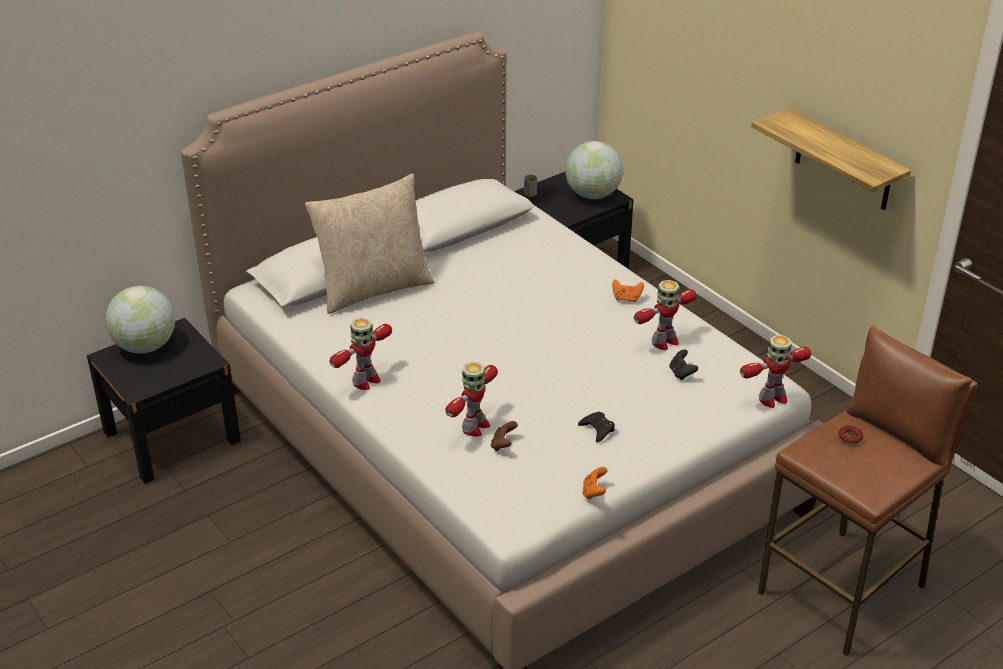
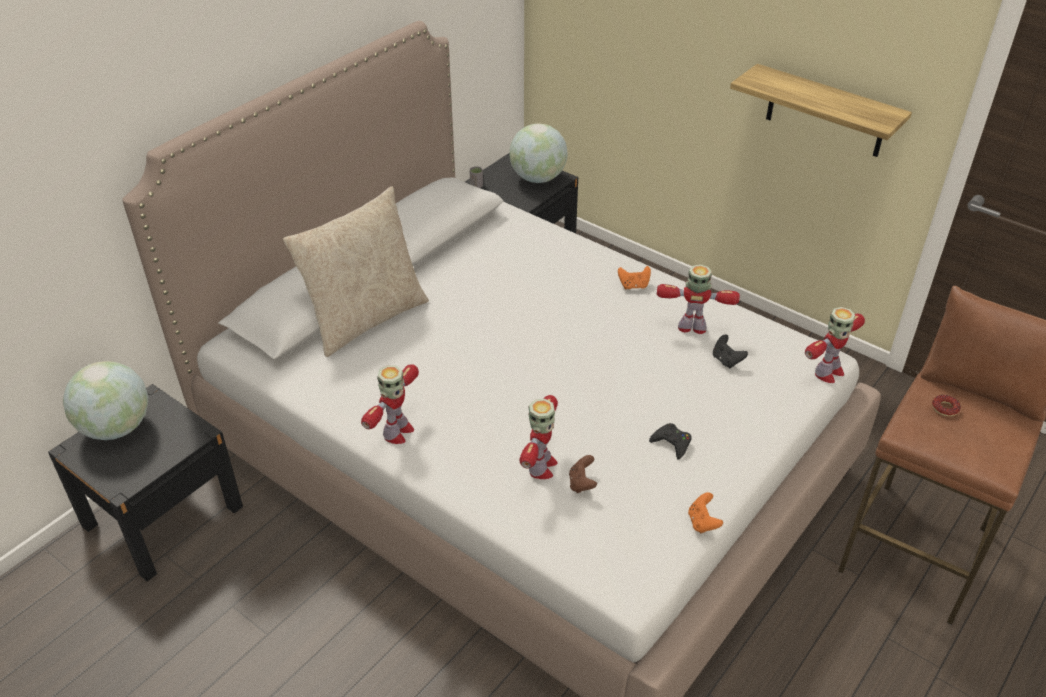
camera: 15 degrees left, 5 degrees up
toy robot [634,280,697,350] -> toy robot turned 120 degrees counterclockwise [657,265,740,334]

